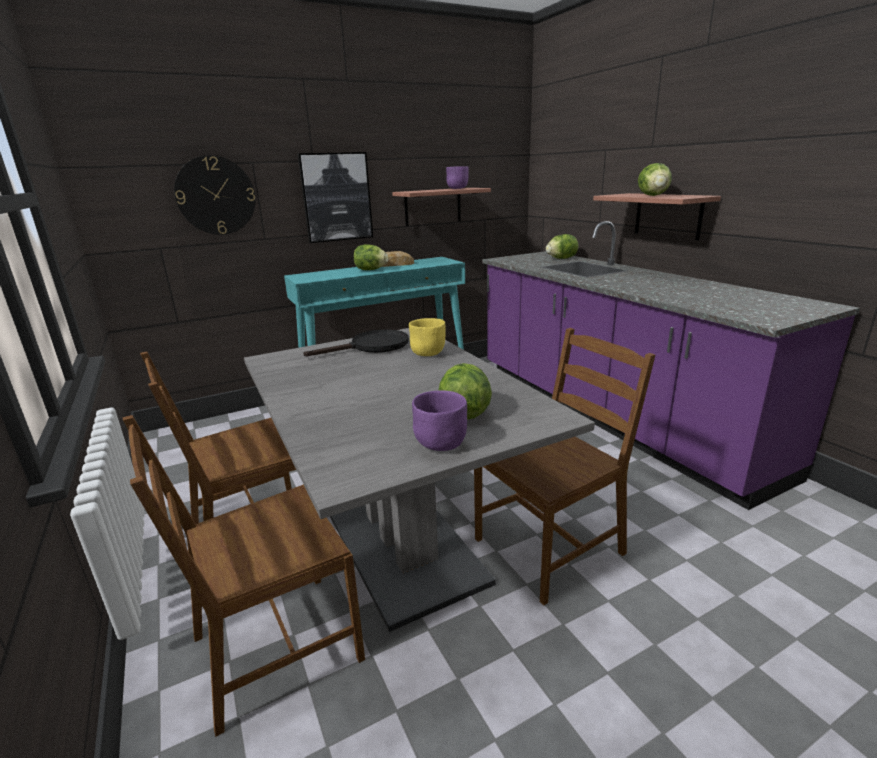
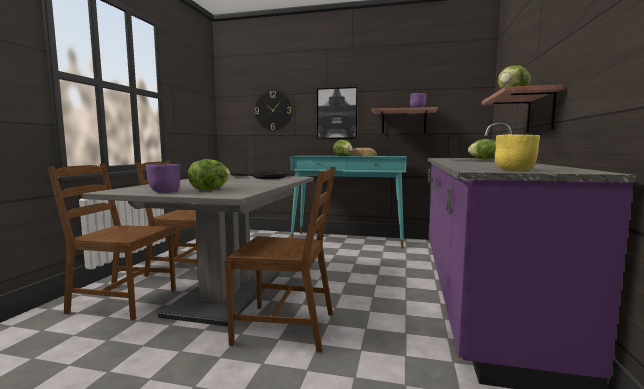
camera: 40 degrees right, 15 degrees down
yellow bowl [409,318,445,356] -> yellow bowl moved to [495,134,540,171]

